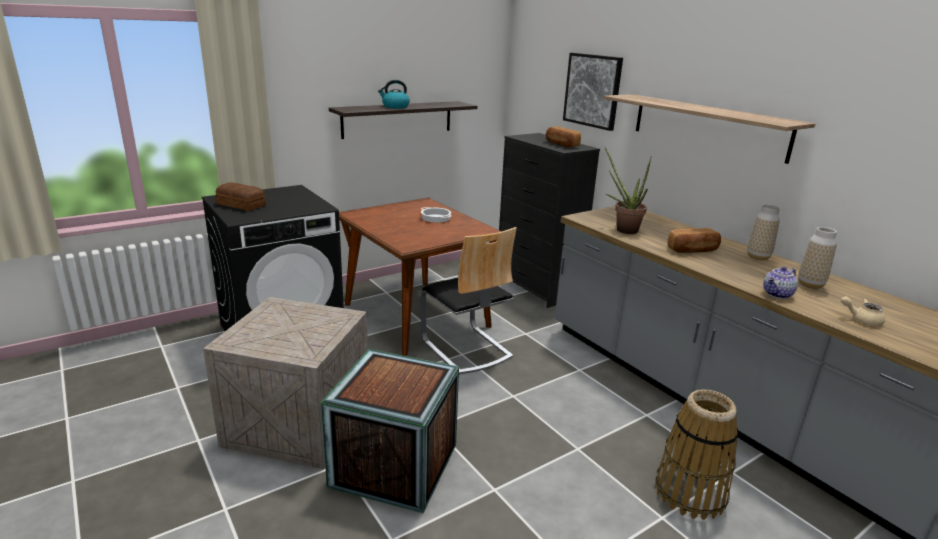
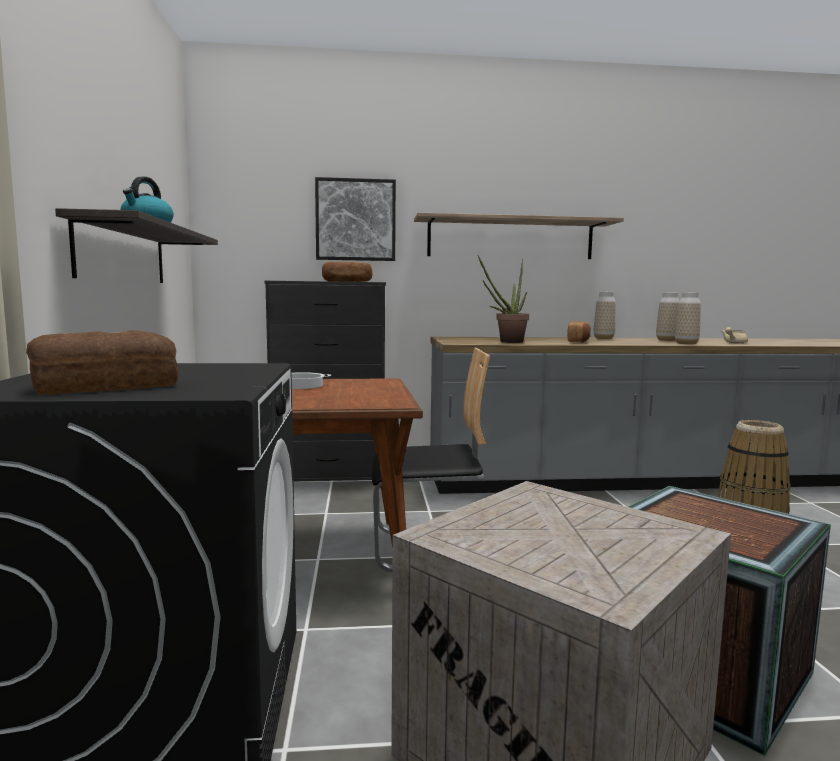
camera: 60 degrees left, 15 degrees down
teapot [763,267,798,299] -> vase [675,292,701,345]

